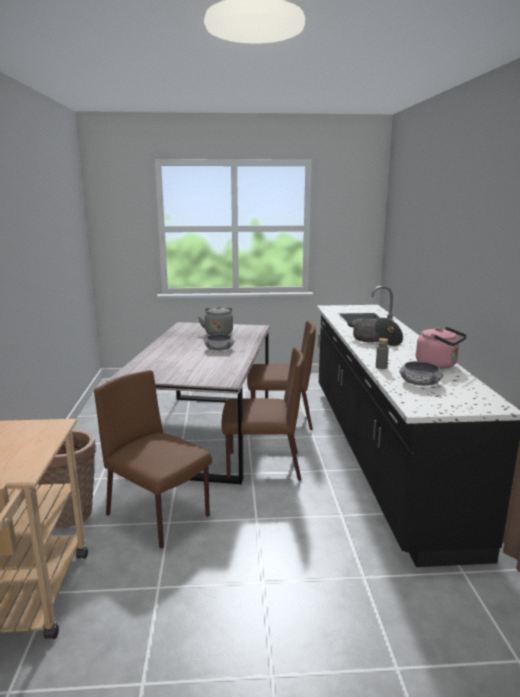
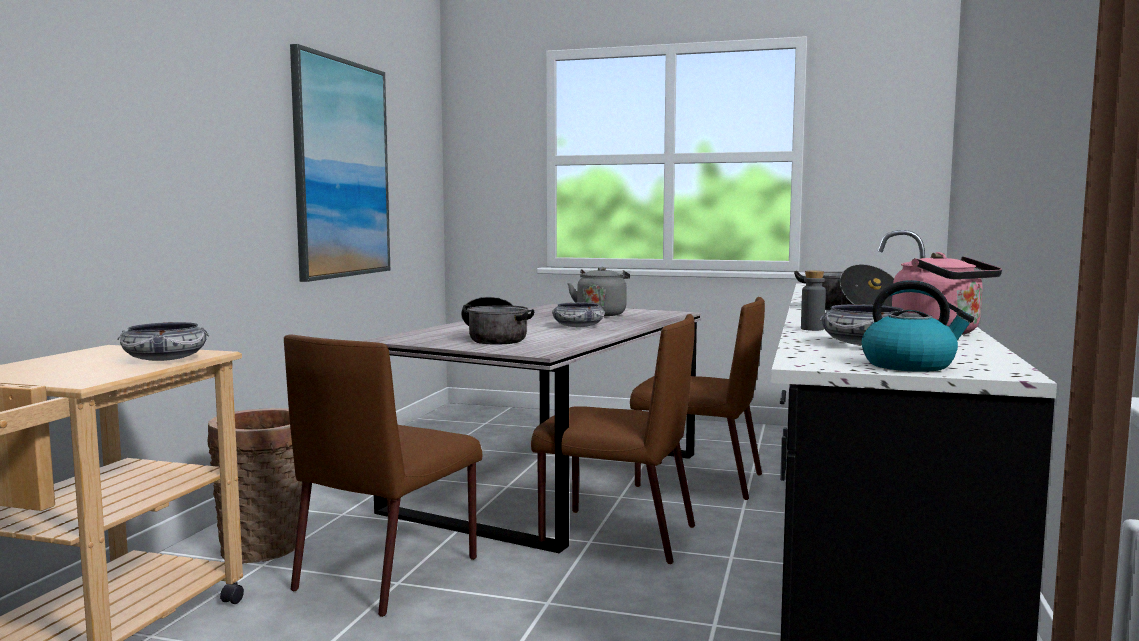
camera: 20 degrees right, 10 degrees down
brown chair [94,370,212,549] -> brown chair turned 120 degrees counterclockwise [284,335,482,617]
none -> bowl [117,322,209,361]
none -> picture [290,44,390,282]
none -> cooking pot [461,297,534,345]
none -> kettle [862,280,974,372]

